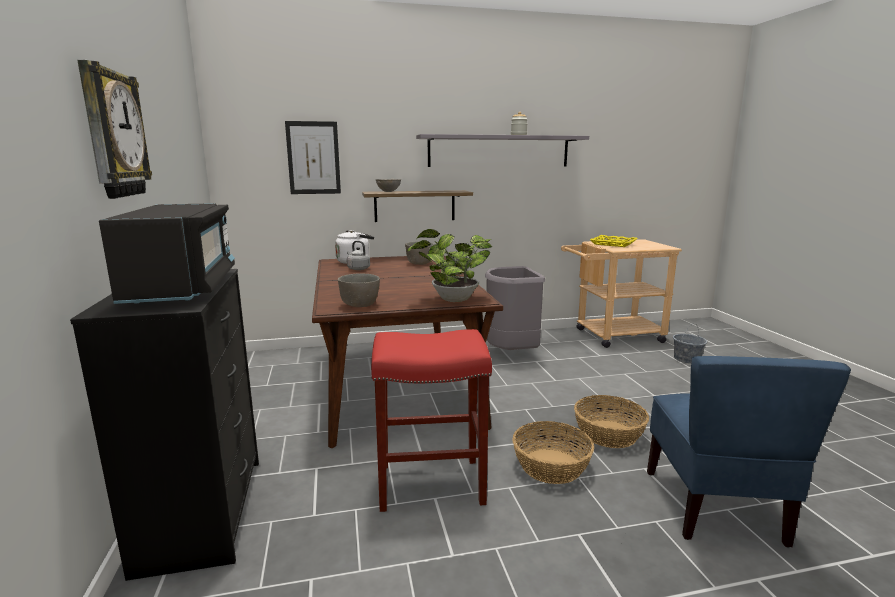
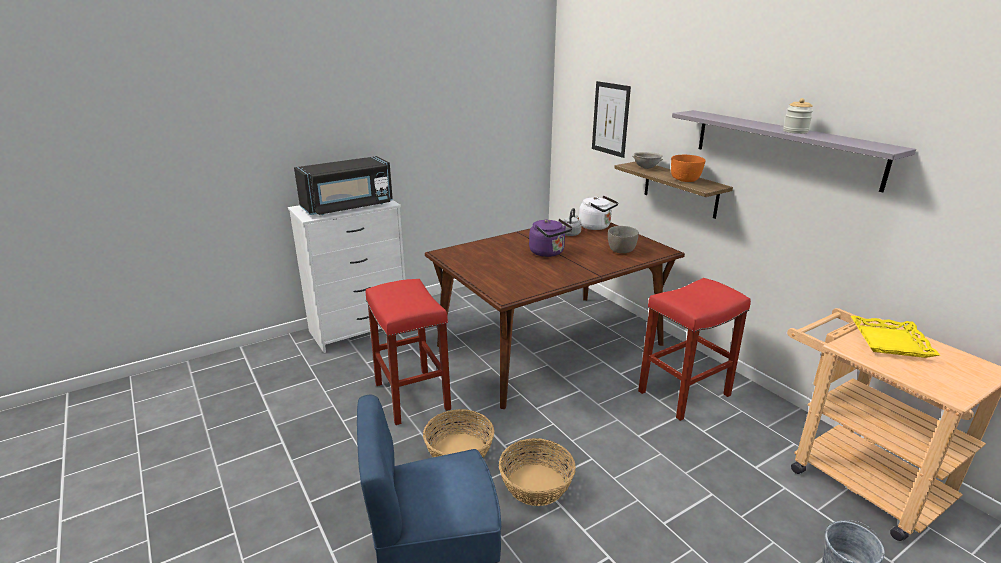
camera: 70 degrees right, 10 degrees up
black dresser [70,269,259,581] -> white dresser [288,200,405,353]
wall clock [77,60,152,199] -> none
grey bowl [338,273,380,307] -> none
potted plant [407,229,492,302] -> none
grey trash can [485,266,545,350] -> red stool [638,278,751,421]
none -> purple kettle [529,219,573,257]
none -> orange bowl [671,155,705,182]

